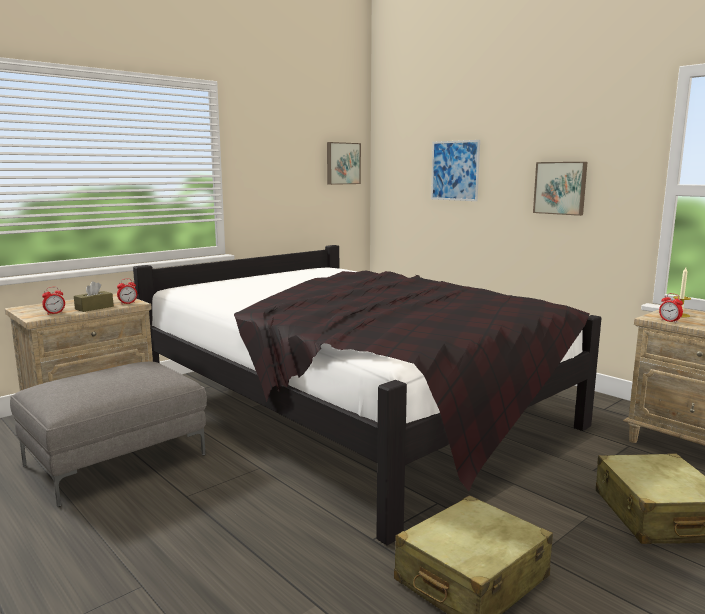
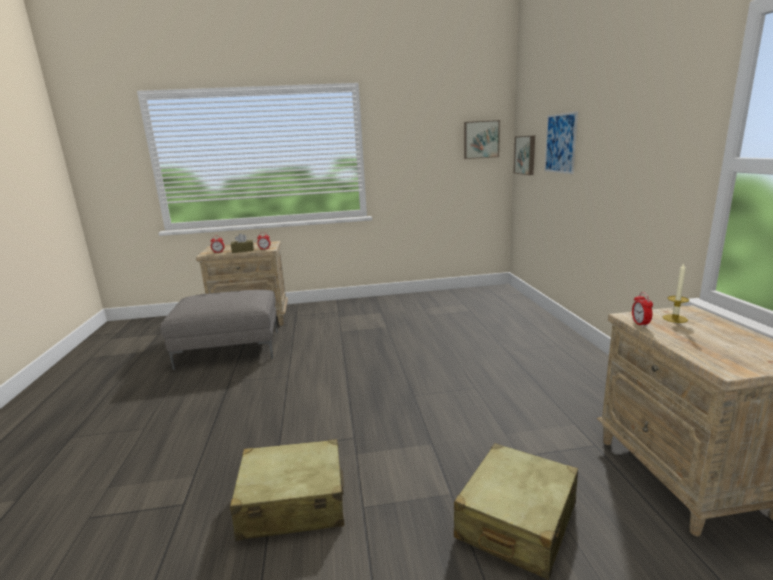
camera: 35 degrees right, 5 degrees up
black bed [133,245,601,545] -> none
picture [533,162,588,216] -> picture moved to [514,136,535,175]

